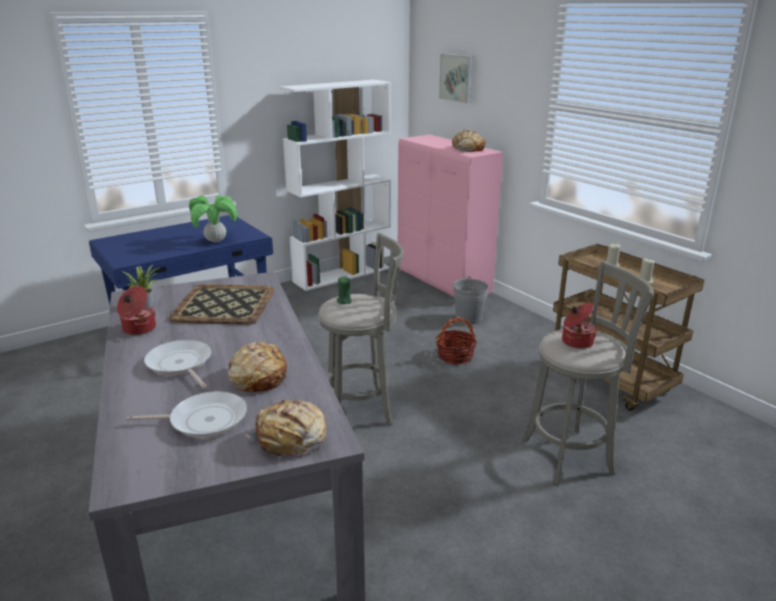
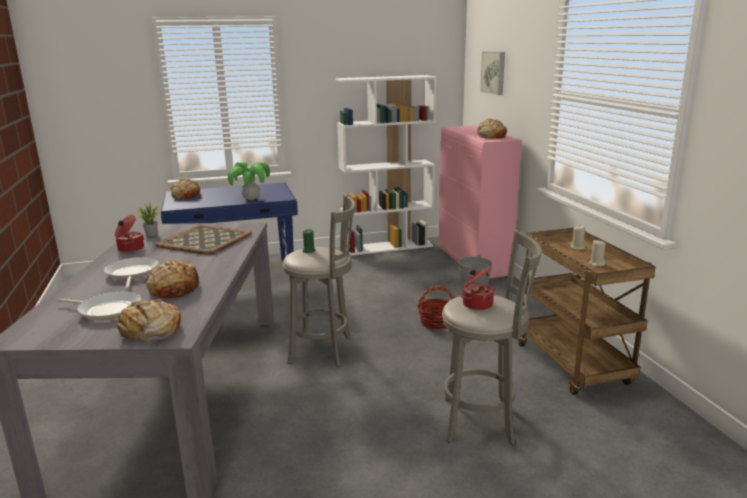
camera: 20 degrees right, 5 degrees down
none -> bread [171,178,200,199]

